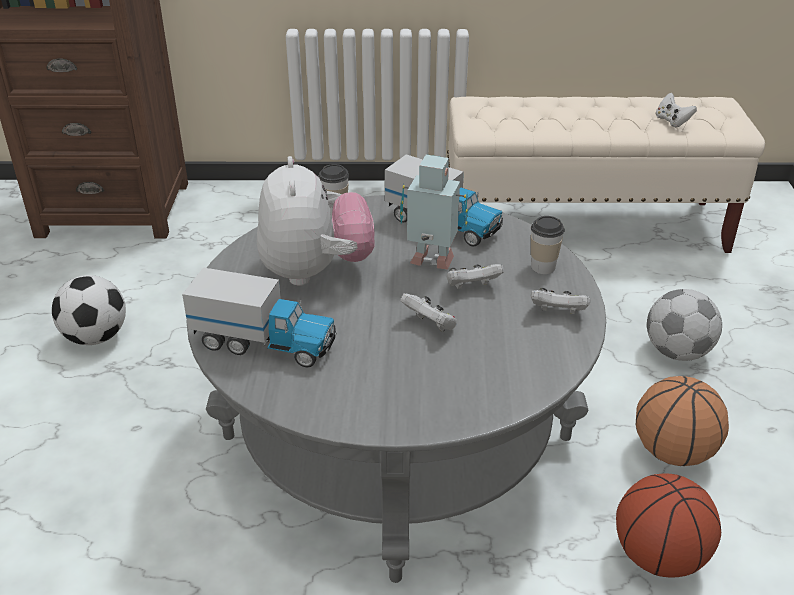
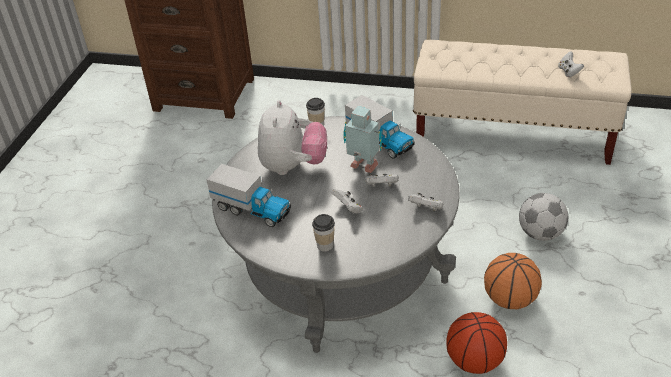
camera: 15 degrees right, 5 degrees up
football [52,275,126,345] -> none
cup [531,216,565,274] -> cup moved to [312,214,335,252]

